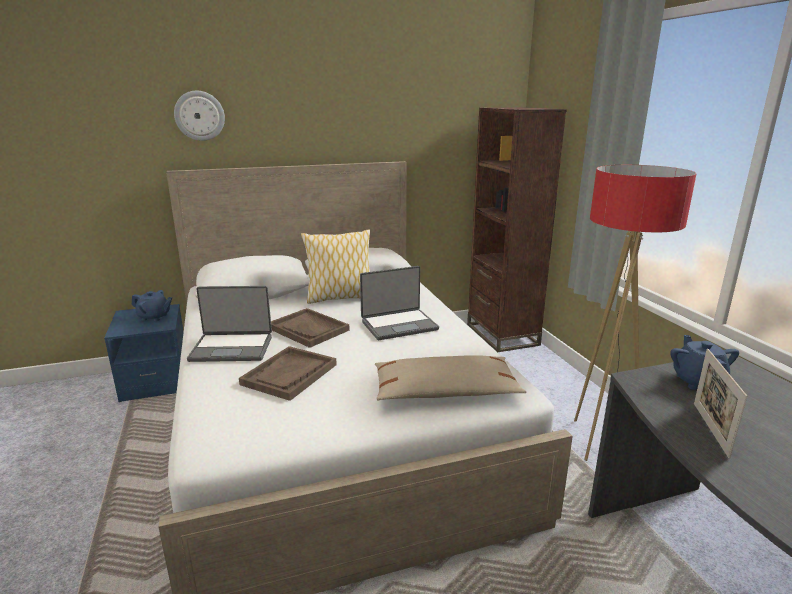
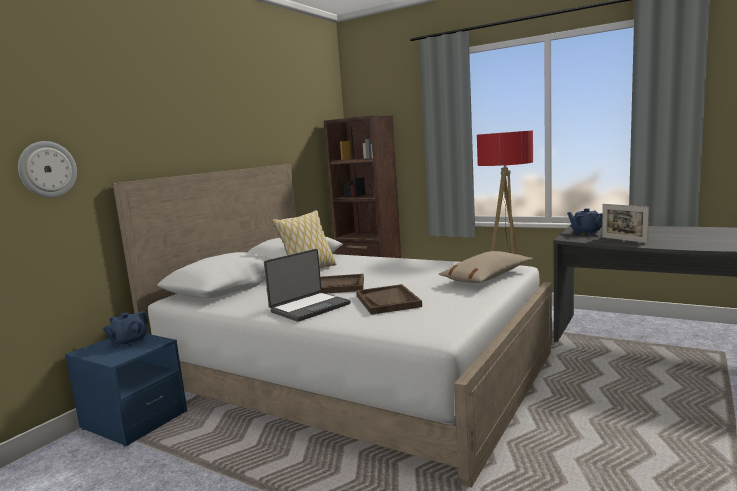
camera: 40 degrees left, 10 degrees down
blue teapot [132,290,172,321] -> blue teapot turned 150 degrees clockwise [103,311,148,347]
wall clock [174,91,225,141] -> wall clock moved to [18,141,77,198]
laptop [360,266,439,340] -> none

